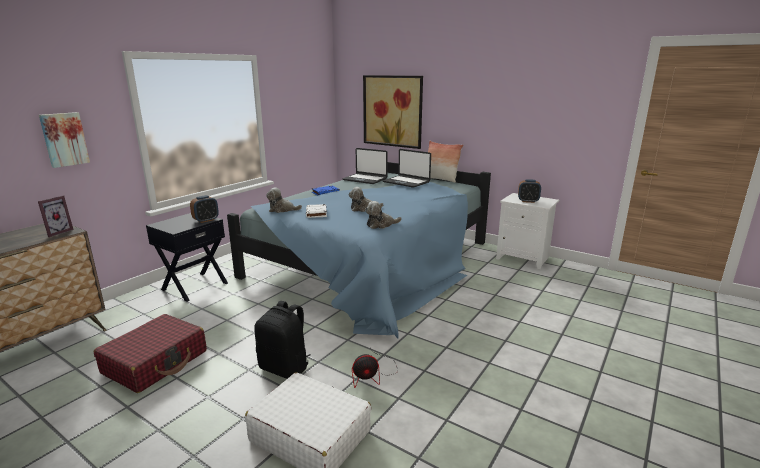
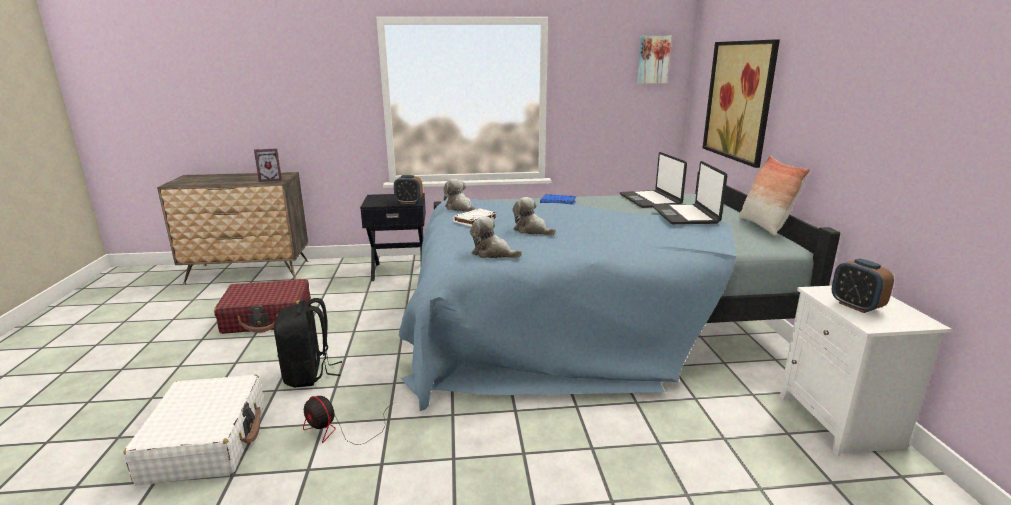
camera: 50 degrees right, 0 degrees up
picture [39,112,90,168] -> picture moved to [637,36,671,84]

